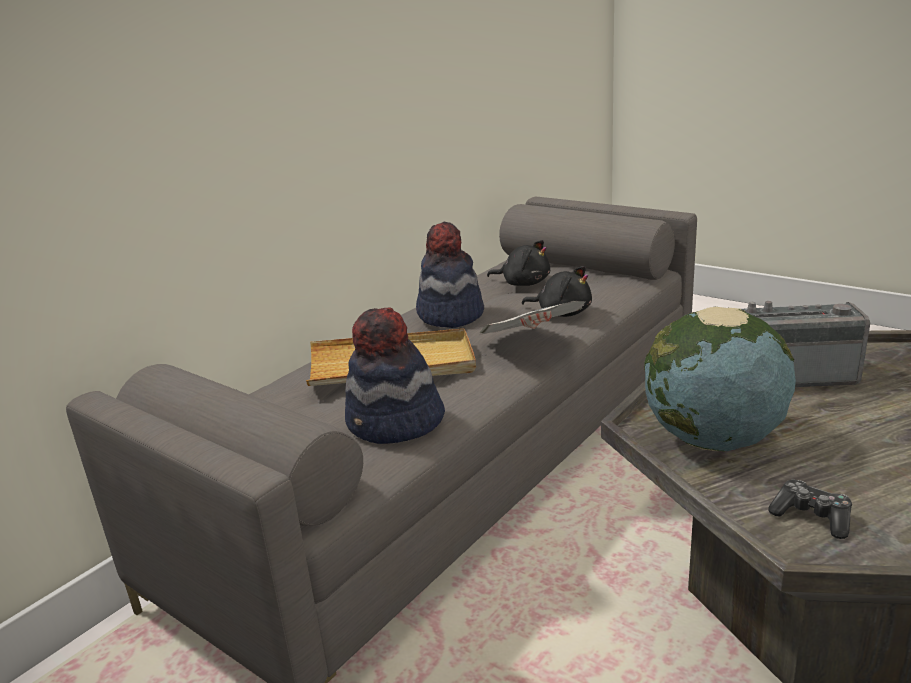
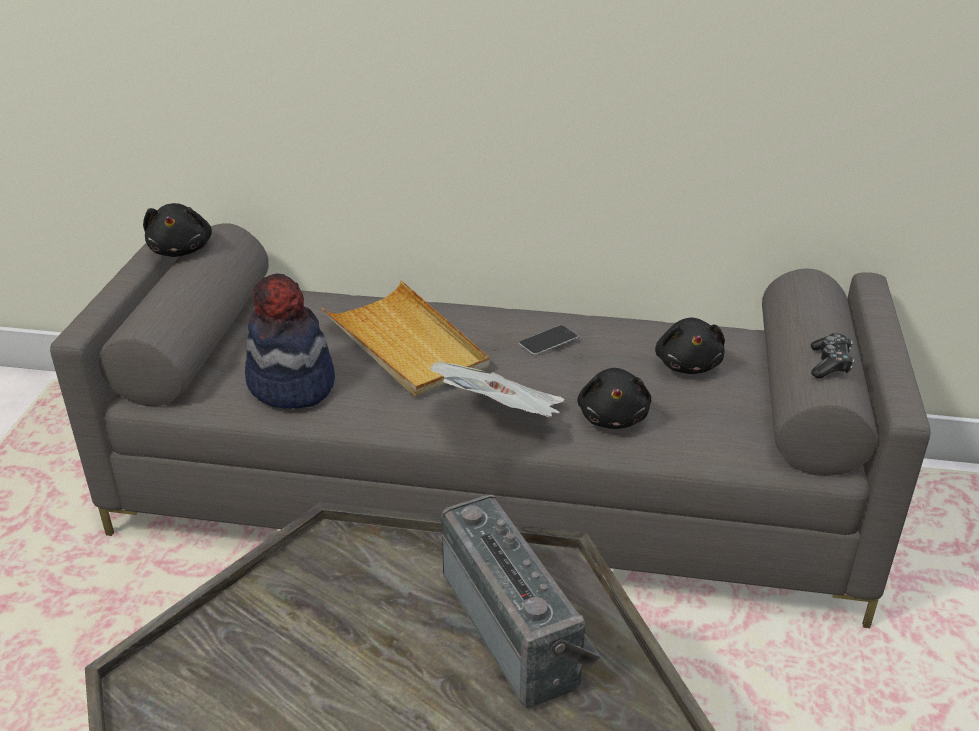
camera: 60 degrees right, 10 degrees up
hat [416,222,484,328] -> phone [519,325,578,355]
globe [644,306,796,452] -> none
game controller [768,480,852,539] -> game controller moved to [811,333,854,379]
none -> black plush toy [143,203,212,257]

